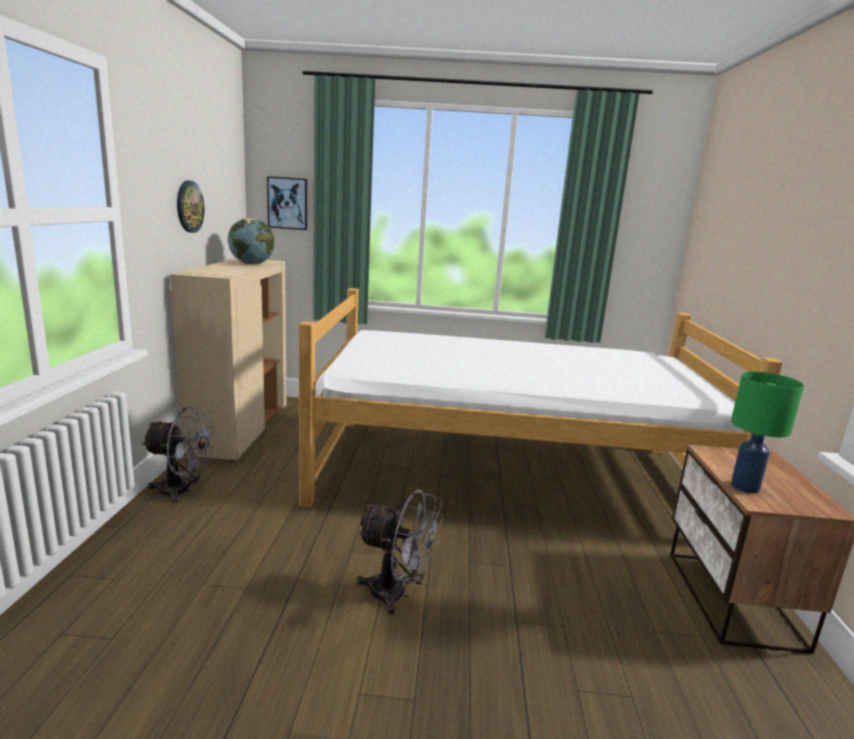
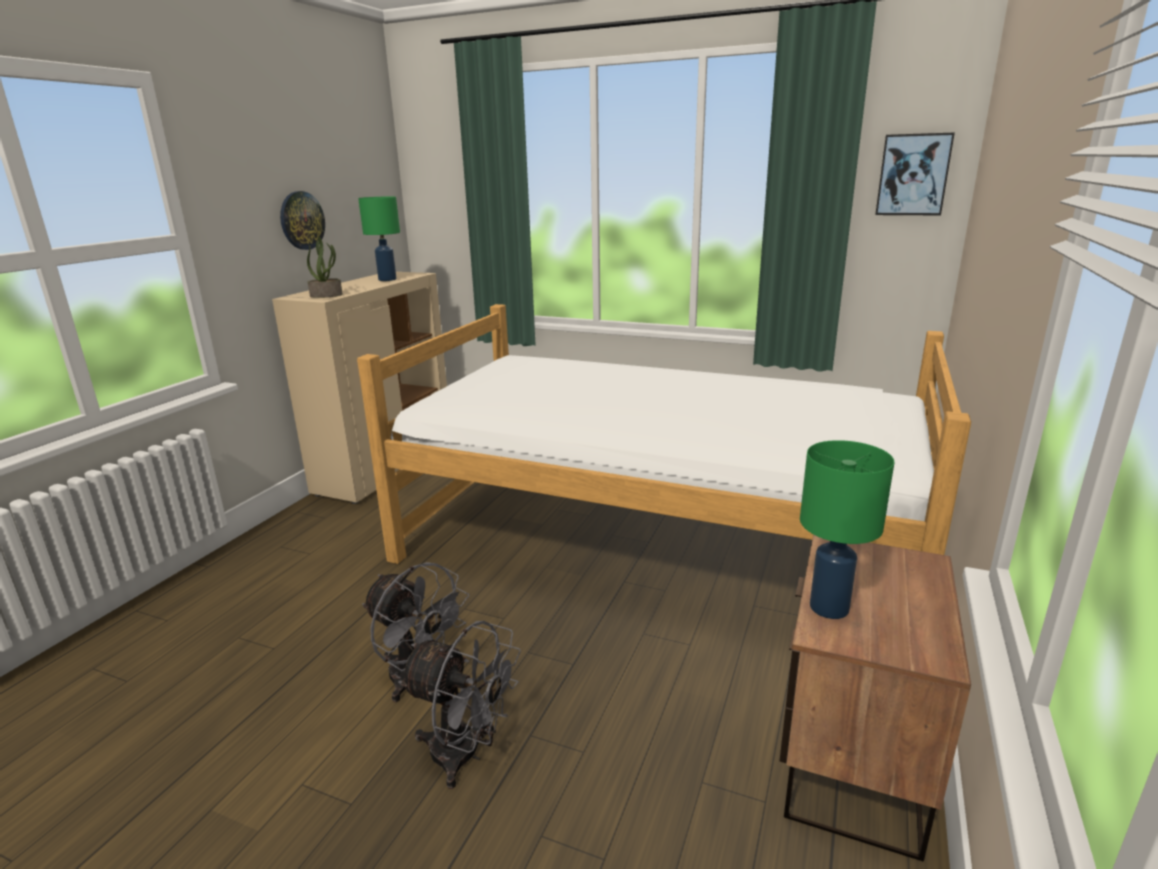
camera: 20 degrees right, 5 degrees up
grey fan [142,407,215,504] -> grey fan moved to [398,621,521,789]
globe [228,218,275,264] -> green table lamp [358,196,400,281]
picture [267,176,307,230] -> picture moved to [875,132,955,215]
none -> potted plant [307,237,343,298]

